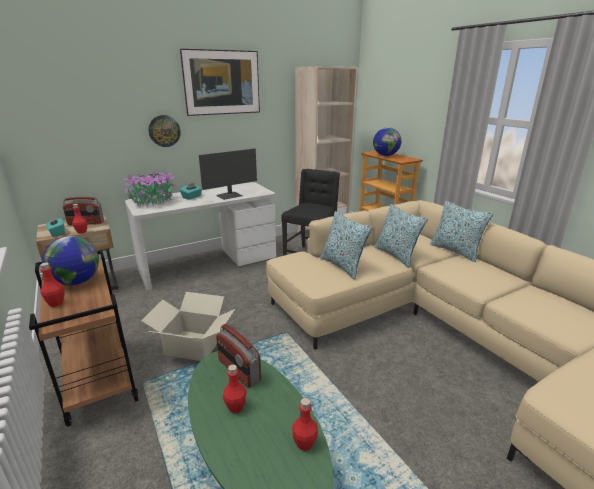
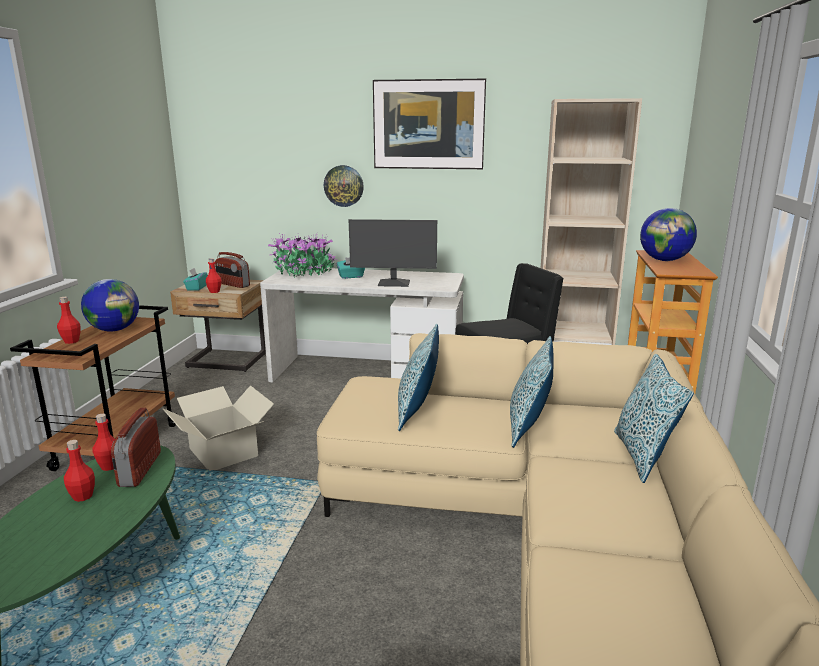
camera: 40 degrees right, 5 degrees down
red bottle [292,398,318,451] -> red bottle moved to [92,414,115,471]

